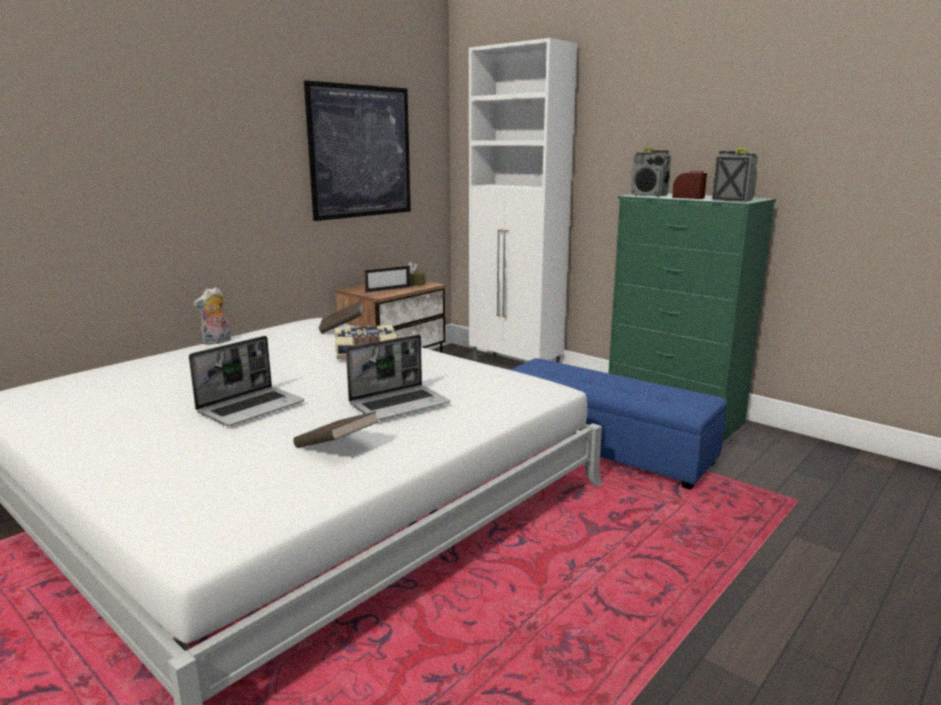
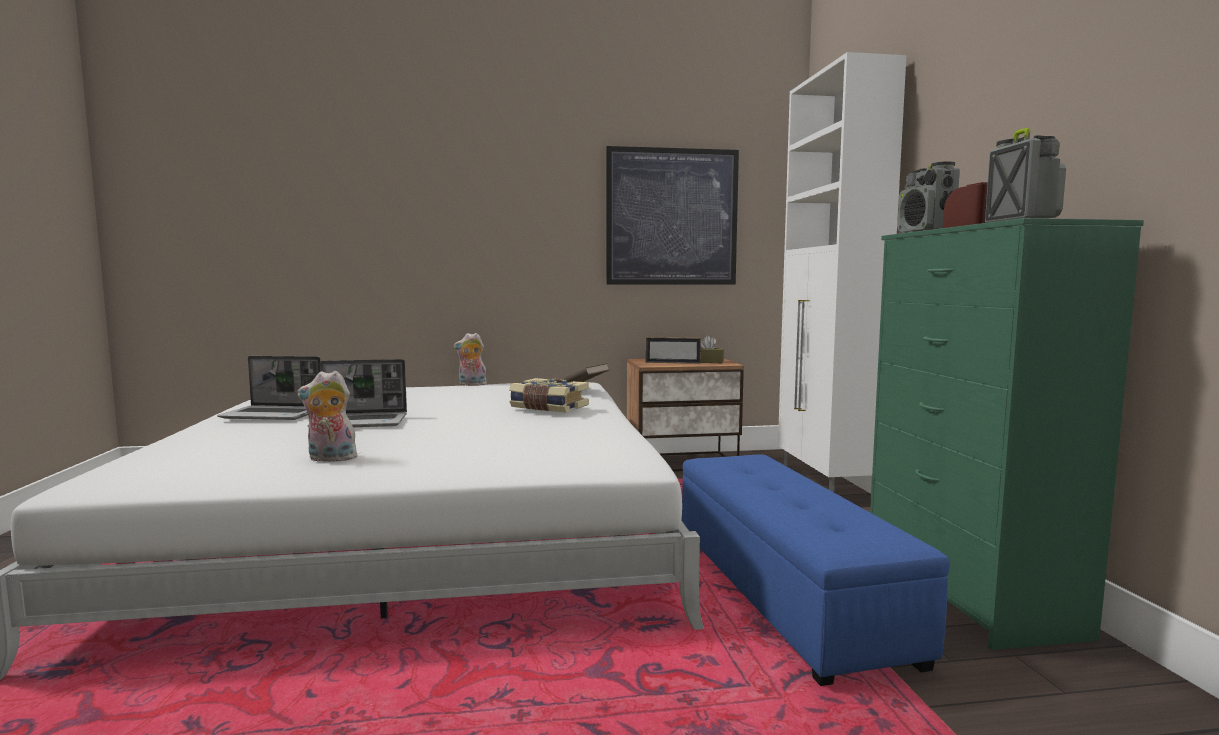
camera: 40 degrees right, 10 degrees down
brown book [293,411,380,448] -> plush toy [298,371,357,462]
laptop [346,335,450,420] -> laptop moved to [217,356,321,420]

